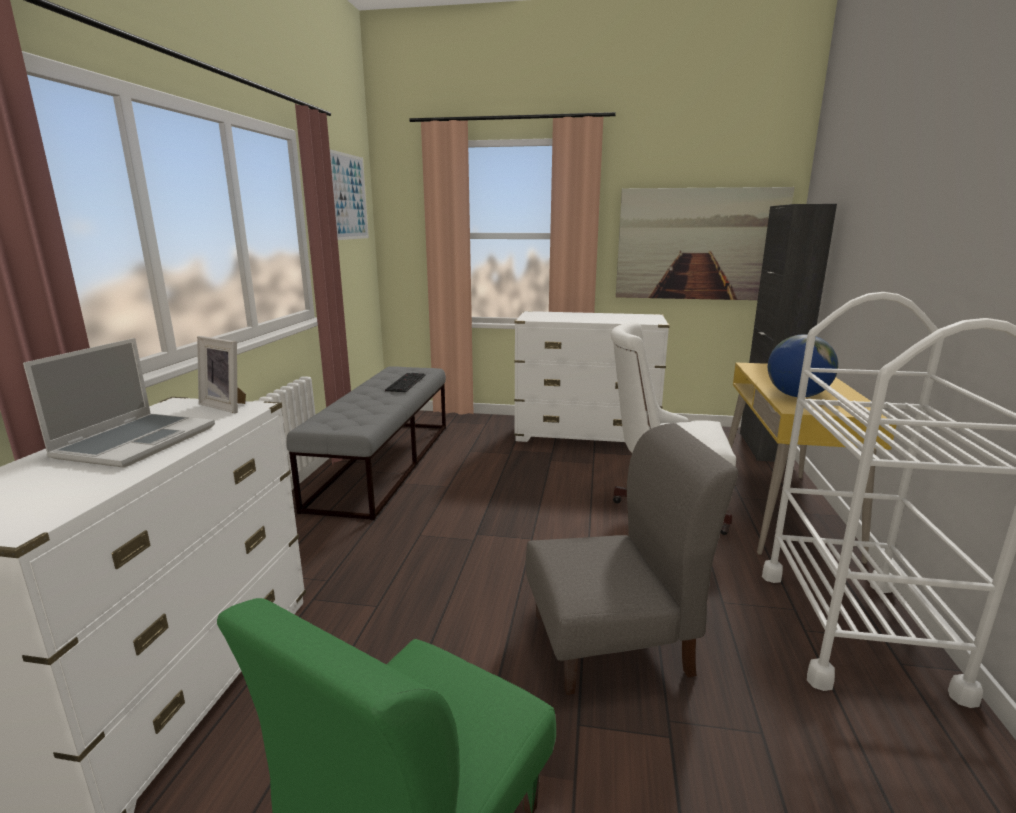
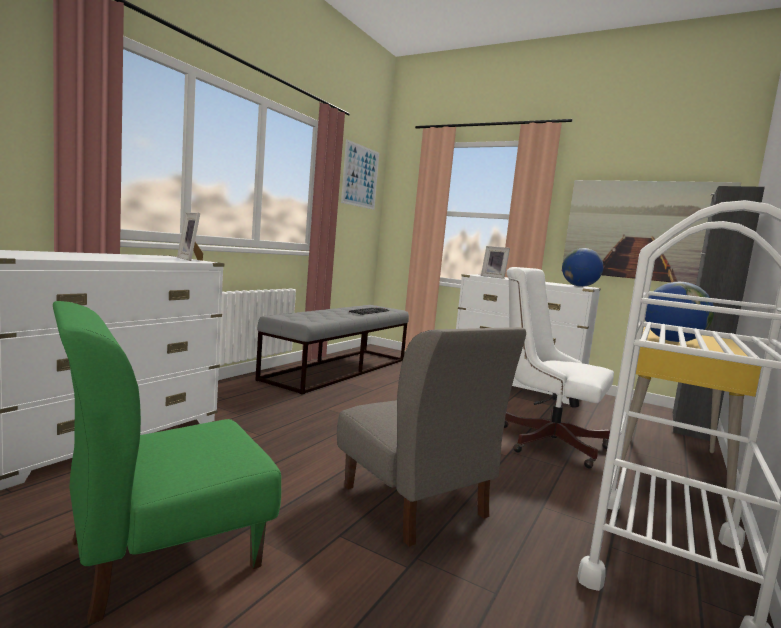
camera: 20 degrees right, 10 degrees down
laptop [23,338,215,468] -> none
grey chair [526,423,738,695] -> grey chair turned 45 degrees clockwise [337,327,526,547]
none -> picture frame [481,246,510,279]
none -> globe [562,248,603,287]

